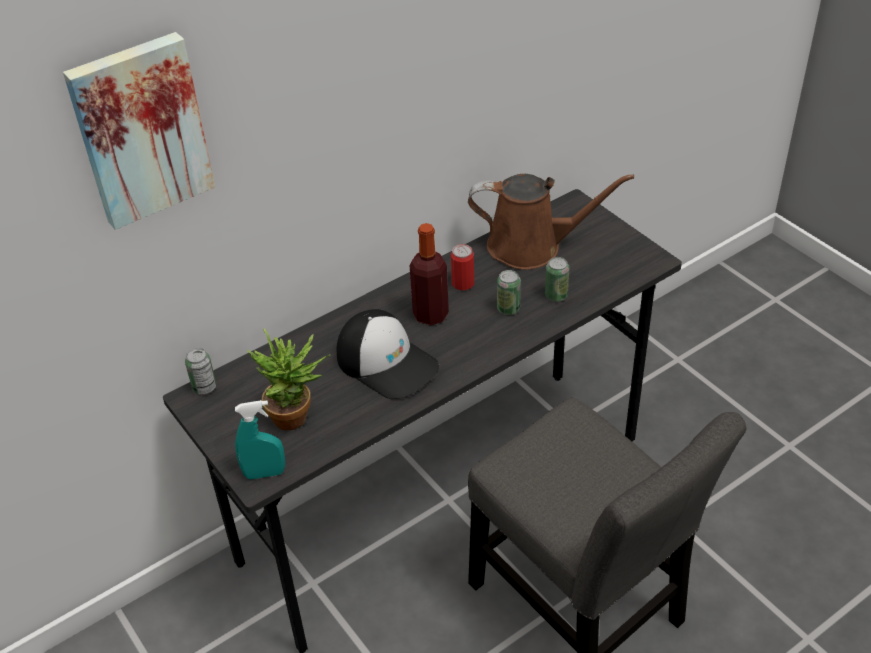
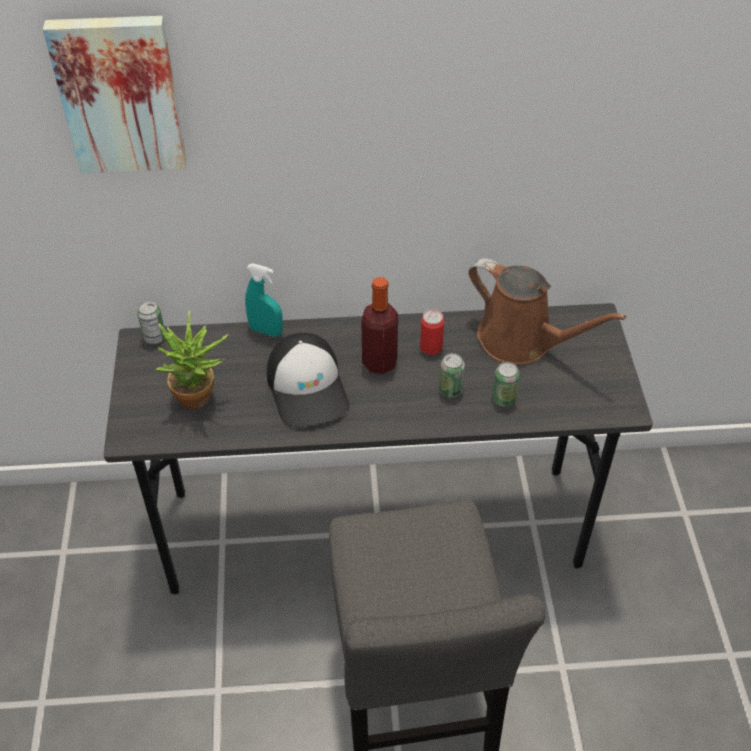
camera: 30 degrees right, 5 degrees up
turquoise spray bottle [235,400,285,479] -> turquoise spray bottle moved to [245,263,283,337]

